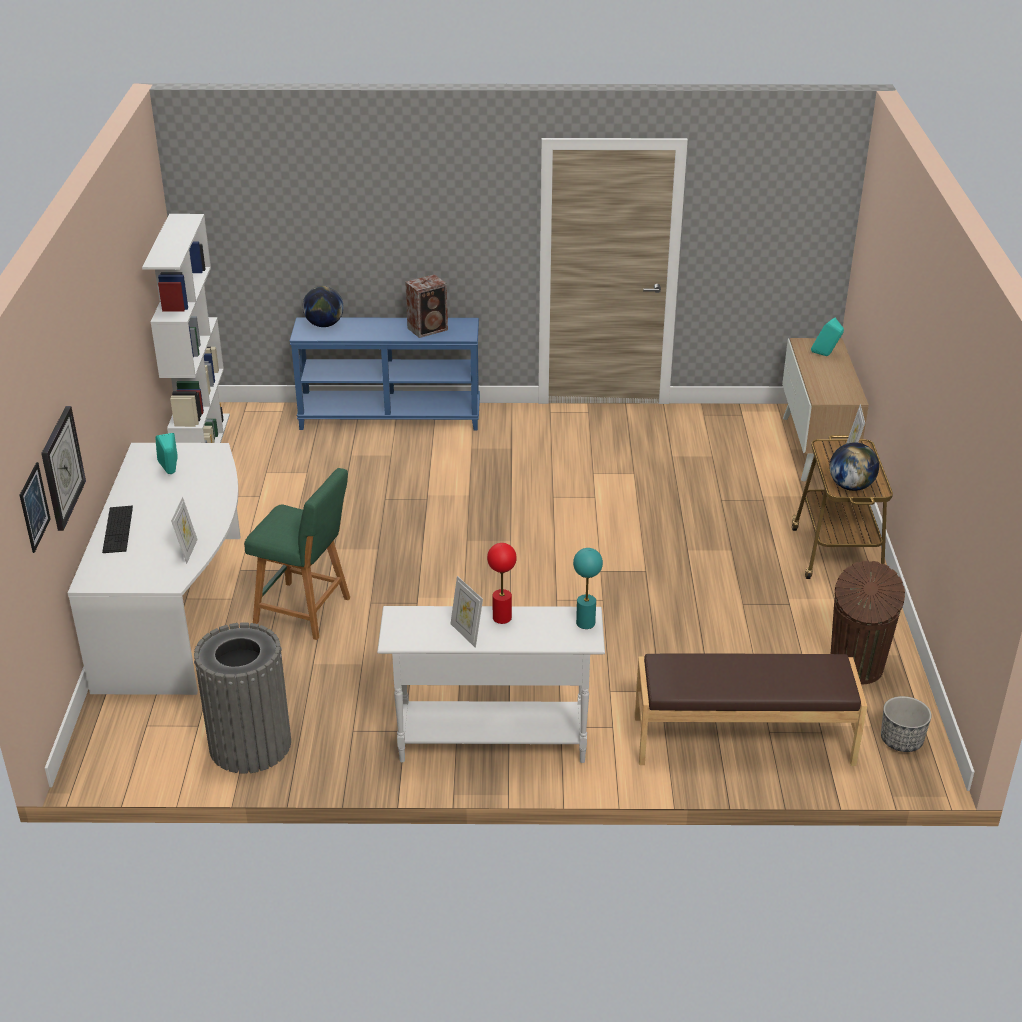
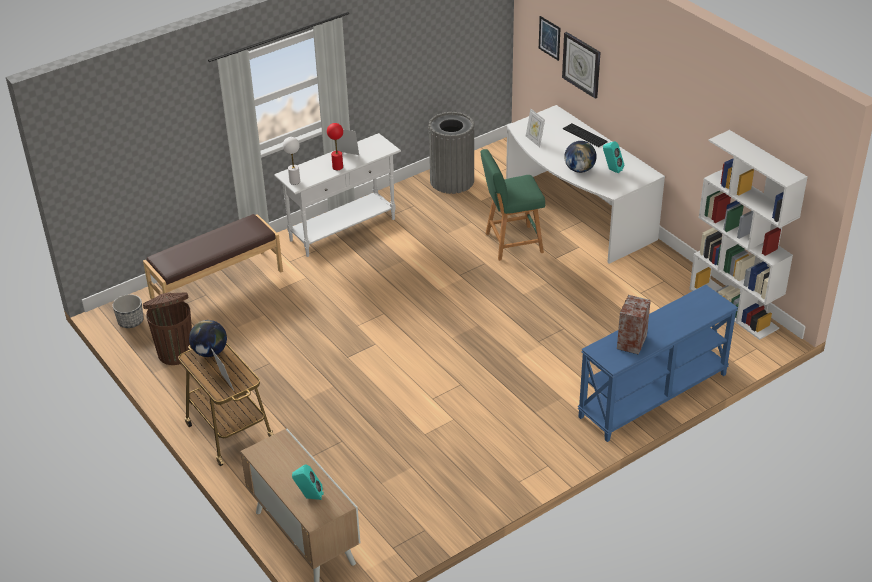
camera: 145 degrees right, 5 degrees up
globe [303,286,344,327] -> globe moved to [564,141,597,173]
turquoise table lamp [573,548,603,629] -> white table lamp [283,137,300,185]

